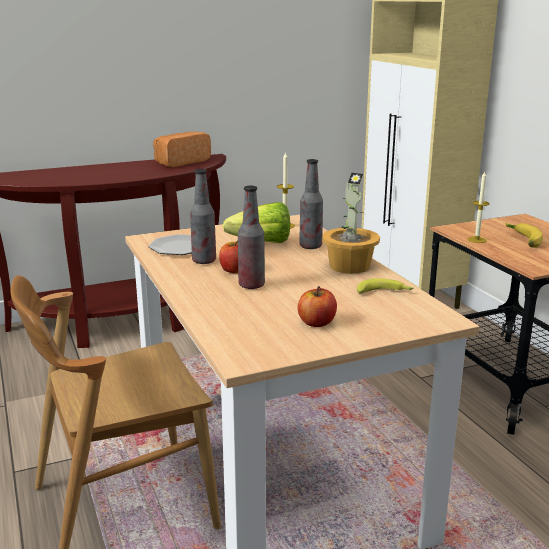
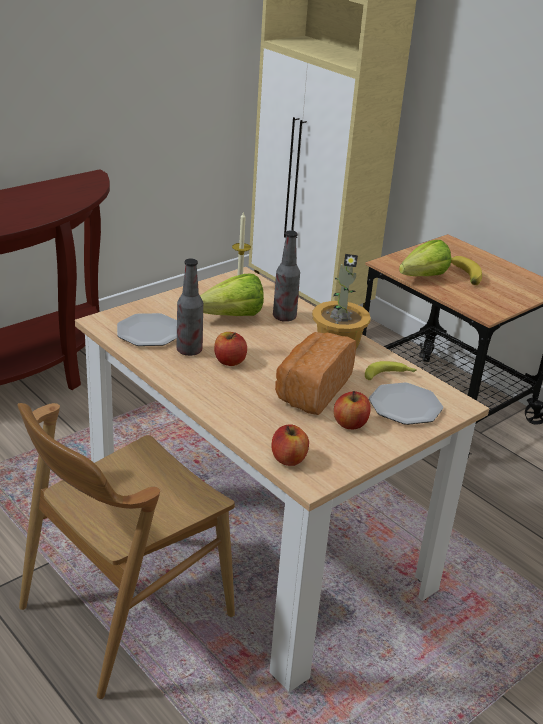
camera: 20 degrees left, 10 degrees up
bread [153,131,211,167] -> bread moved to [275,332,356,415]
bottle [238,186,265,289] -> none
candle [467,171,489,243] -> lettuce [399,240,451,276]
none -> apple [272,424,309,466]
none -> plate [369,382,443,425]

